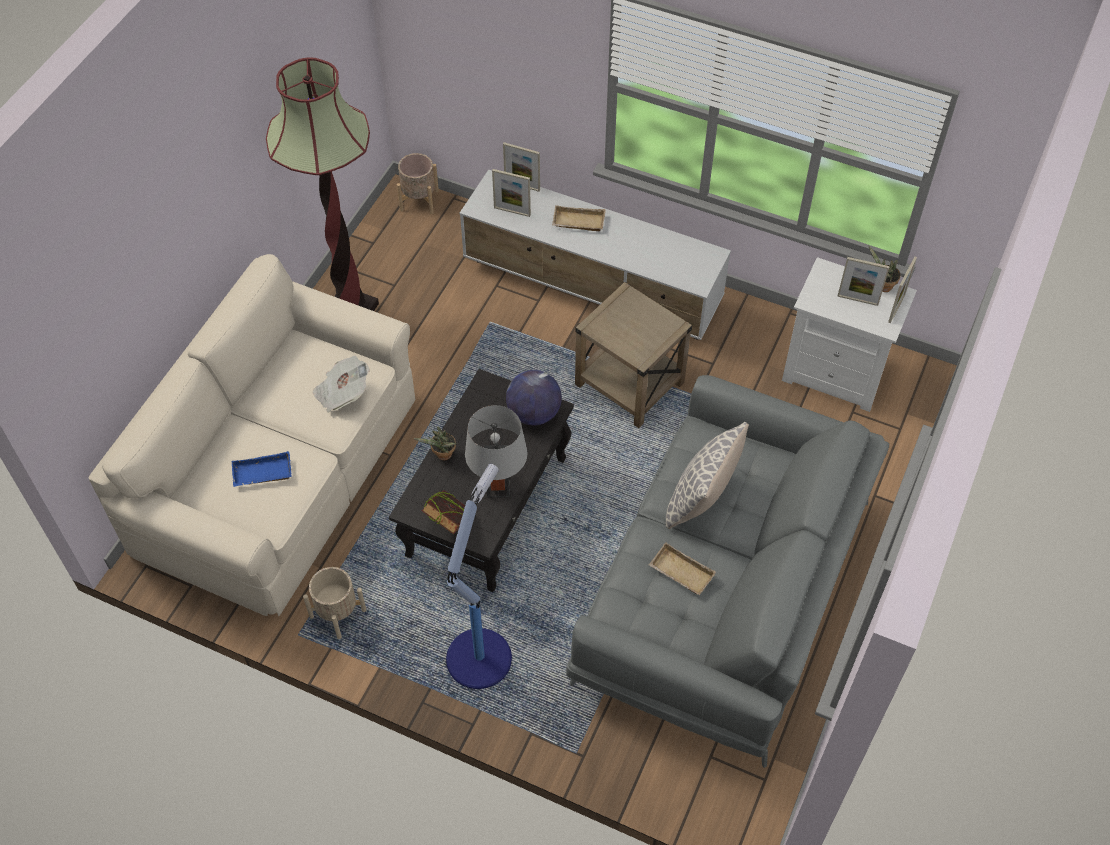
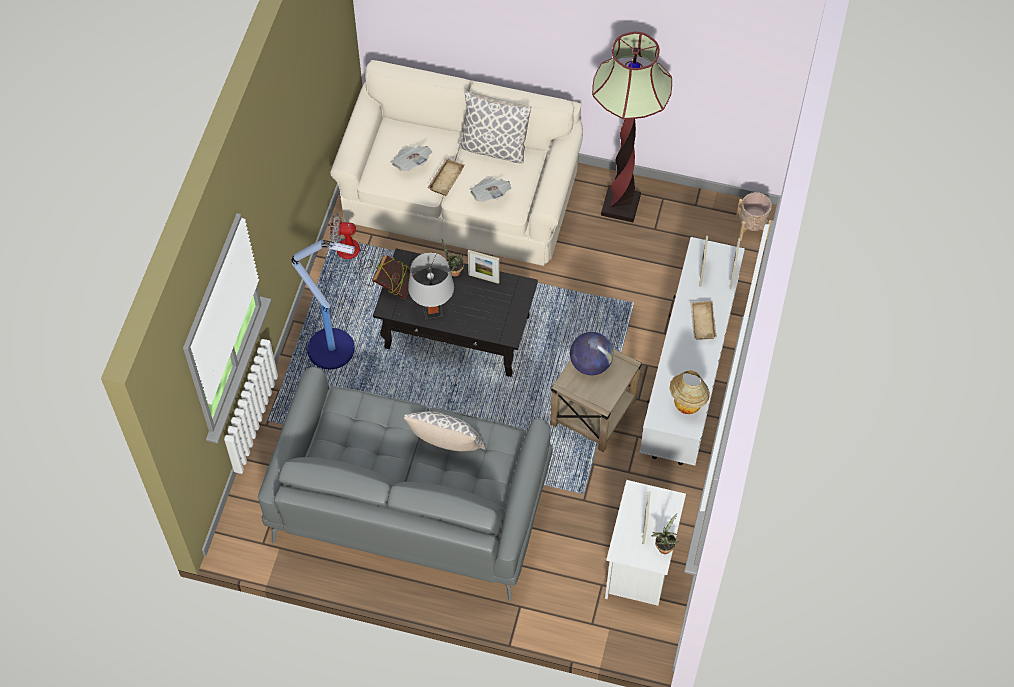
camera: 80 degrees right, 5 degrees up
blue tray [232,451,292,487] -> newspaper [391,145,432,171]
beige planter [303,567,366,639] -> fan [330,213,374,286]
globe [506,370,562,425] -> globe moved to [570,332,614,375]
beige tray [649,542,716,595] -> beige tray moved to [427,158,465,196]
picture frame [888,256,917,323] -> picture frame moved to [468,250,500,284]
none -> pillow [459,91,531,164]
none -> table lamp [670,370,710,414]

